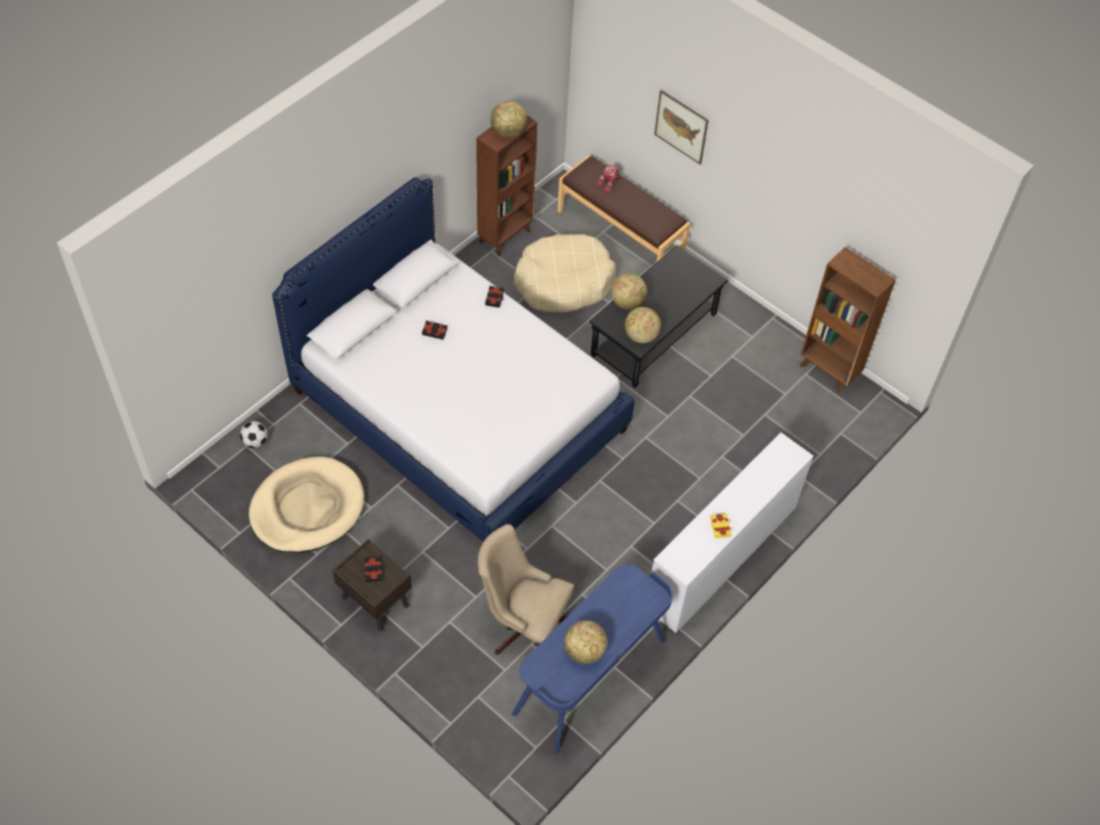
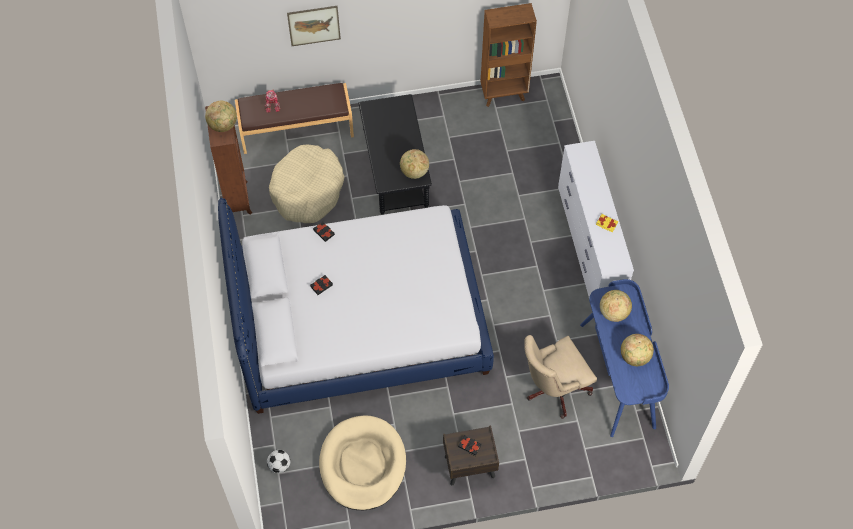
camera: 50 degrees left, 5 degrees up
globe [611,274,647,310] -> globe moved to [600,290,632,322]

